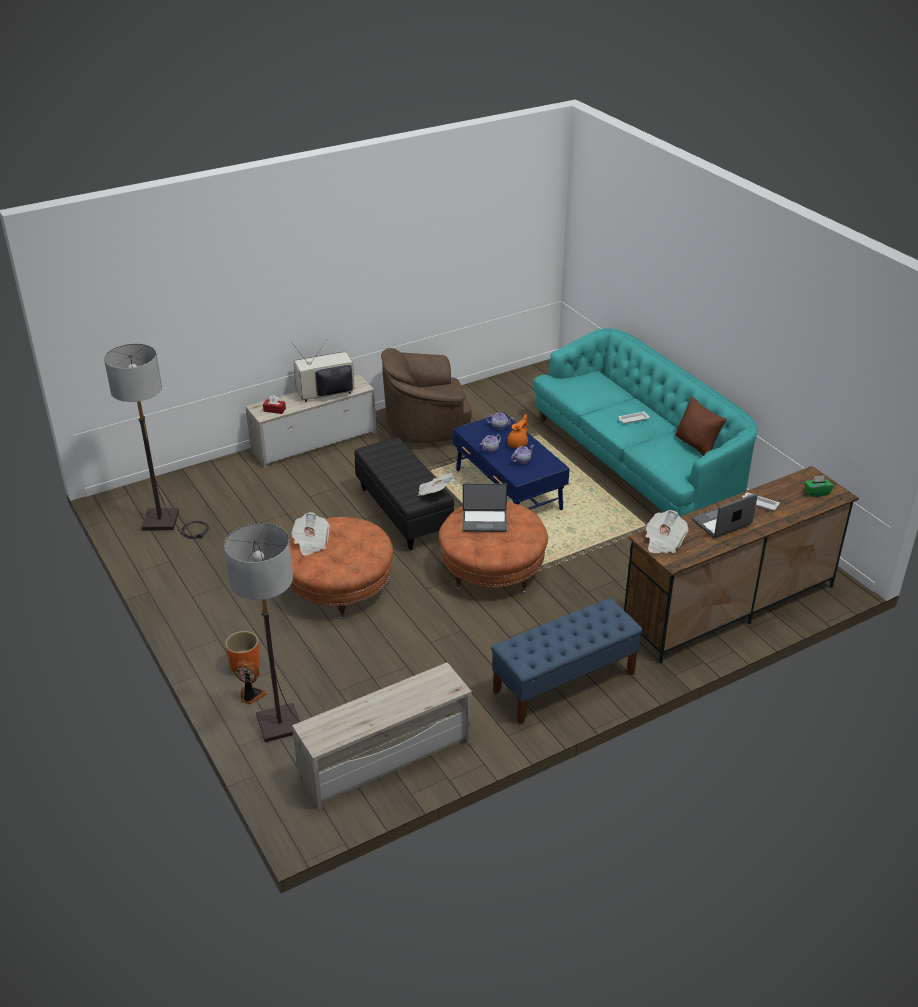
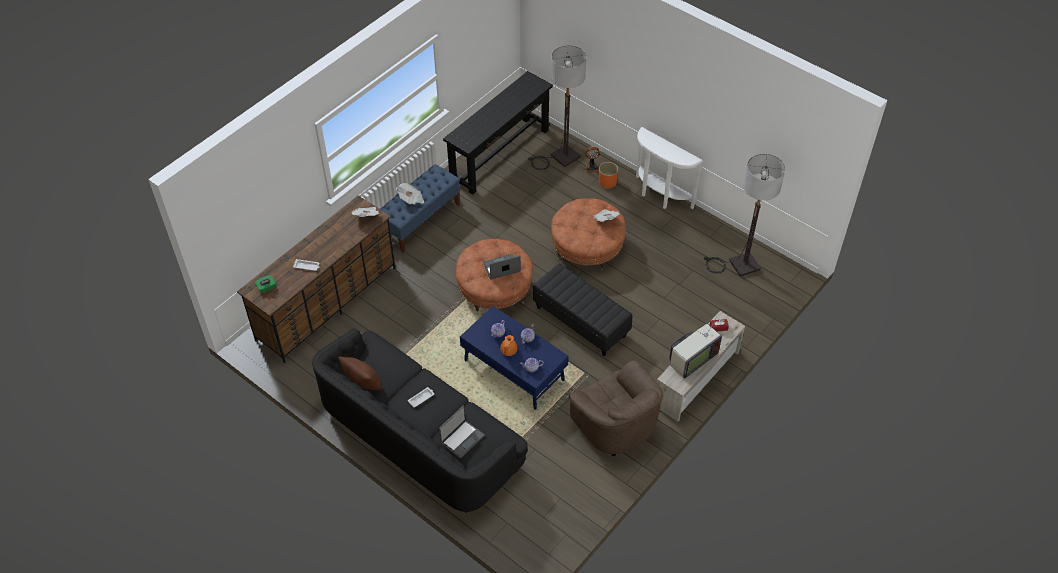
camera: 160 degrees right, 15 degrees up
white tv stand [292,662,472,810] -> black console table [443,71,553,195]
brown armchair [381,348,472,443] -> brown armchair turned 90 degrees clockwise [569,360,663,456]
newspaper [418,473,453,496] -> newspaper moved to [396,183,424,205]
turquoise sofa [534,328,758,516] -> black sofa [312,328,528,514]
laptop [692,493,758,538] -> laptop moved to [439,405,485,459]
none -> white console table [636,127,703,209]

